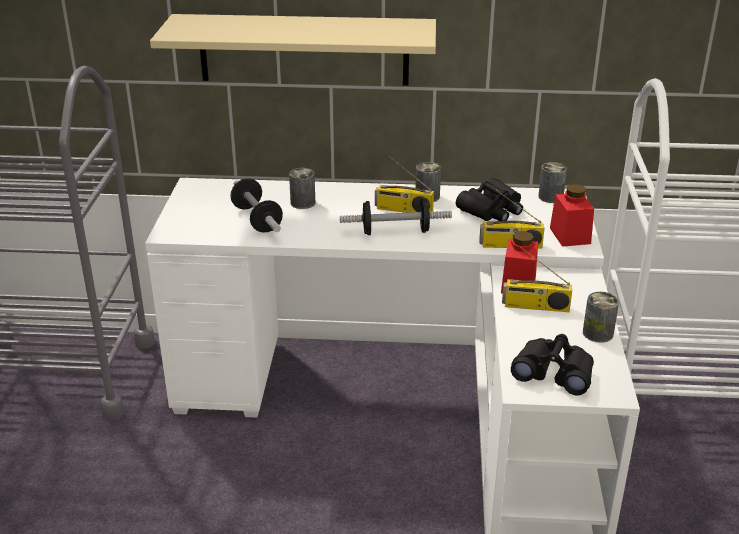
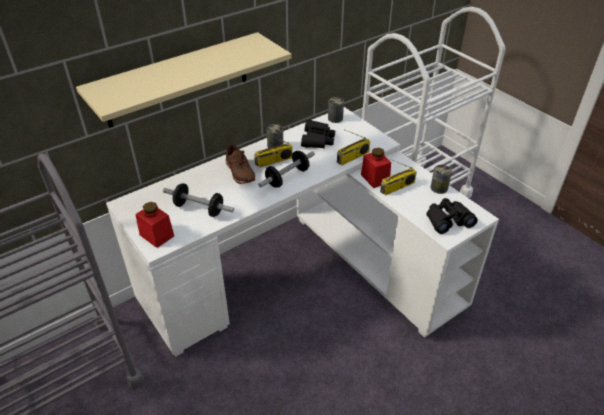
camera: 40 degrees left, 10 degrees up
can [289,168,315,209] -> none
red jar [550,184,594,247] -> red jar moved to [135,202,174,248]
none -> brown shoe [226,145,255,184]

